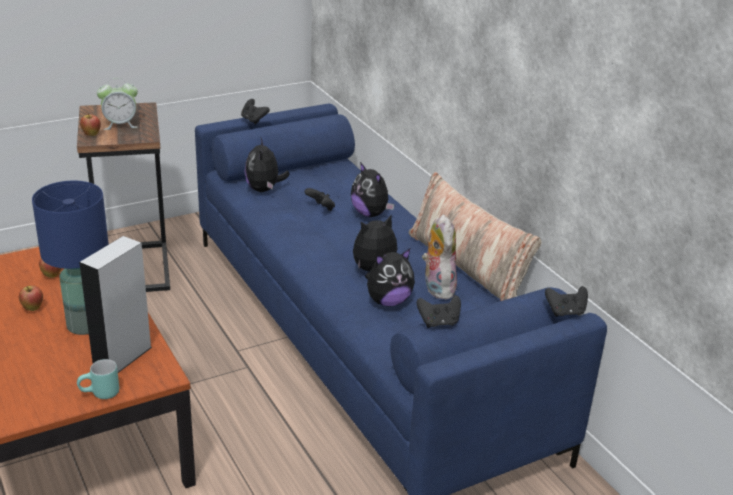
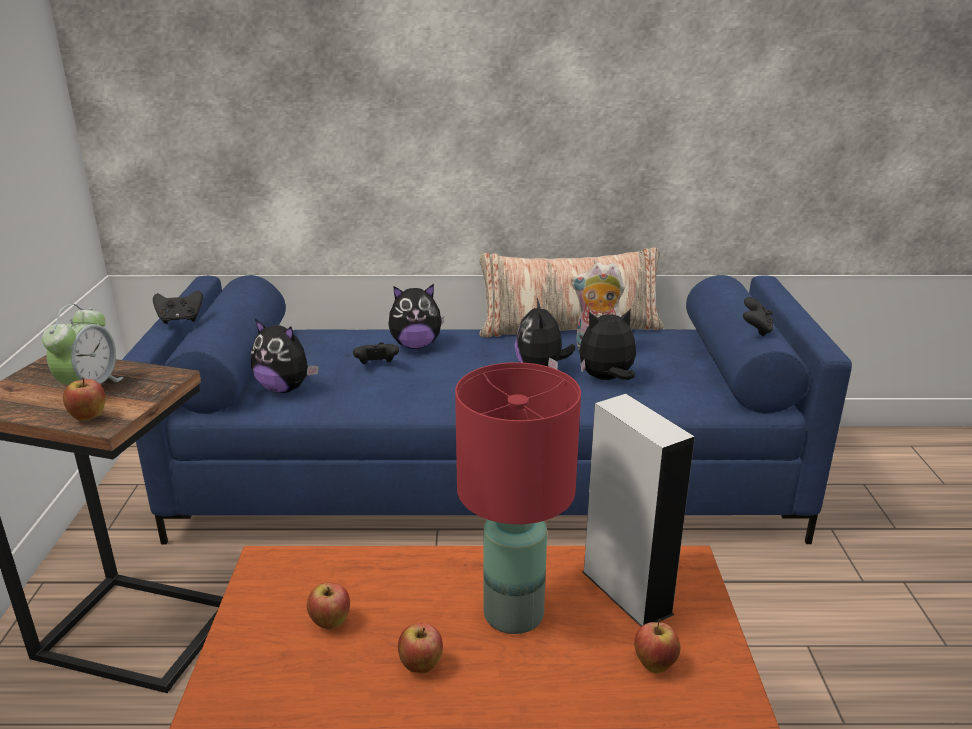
camera: 60 degrees left, 5 degrees down
blue table lamp [32,181,109,335] -> red table lamp [455,362,581,634]
turquoise mug [77,359,119,399] -> none
plush toy [365,249,415,306] -> plush toy turned 105 degrees counterclockwise [579,308,636,380]
black game controller [545,286,588,317] -> none
none -> apple [634,619,680,673]

